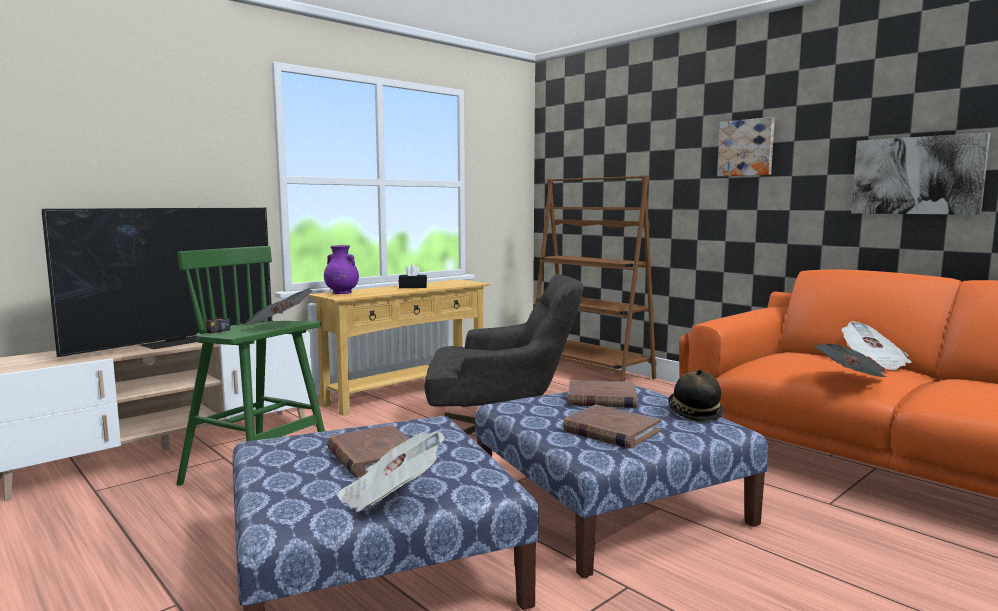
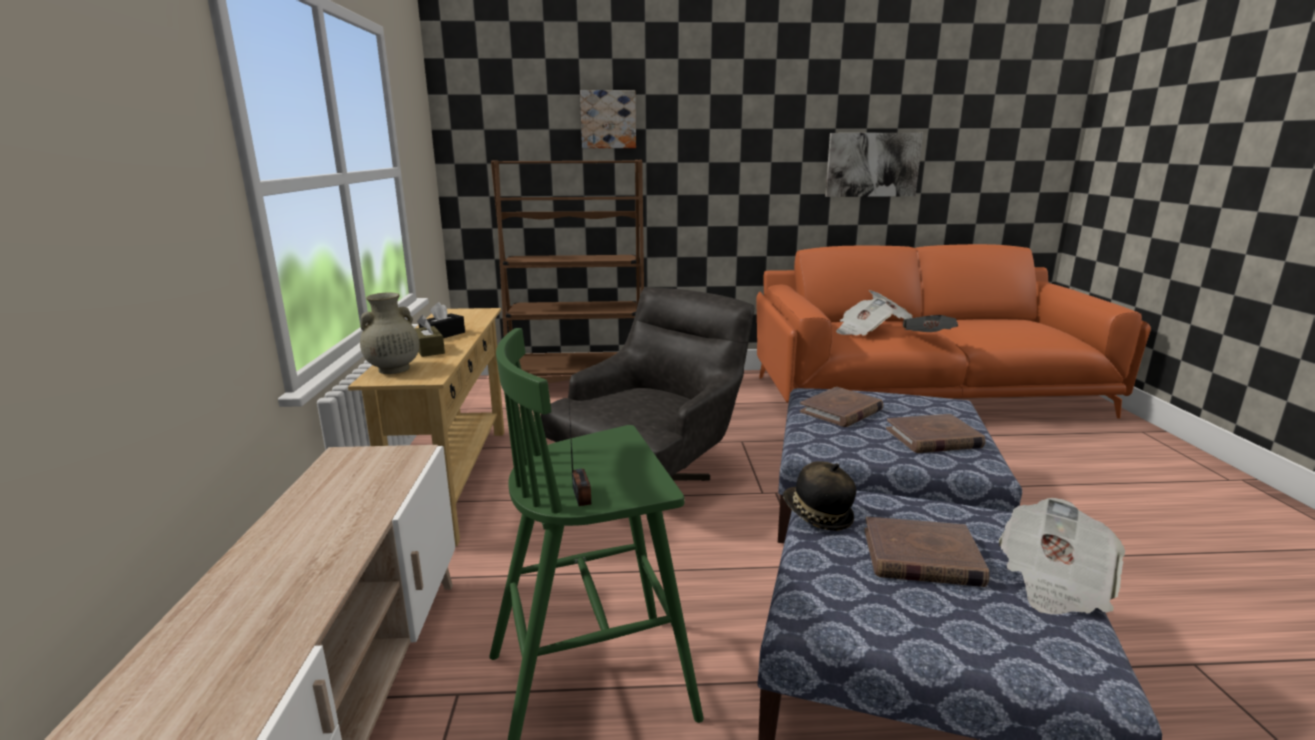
camera: 50 degrees left, 10 degrees up
television [42,208,272,357] -> none
newspaper [241,288,313,326] -> newspaper moved to [836,298,893,336]
purple vase [324,245,359,294] -> beige vase [360,293,420,374]
hat [668,369,724,422] -> hat moved to [783,461,856,531]
picture [717,117,775,177] -> picture moved to [580,90,636,148]
none -> brown tissue box [414,315,445,357]

